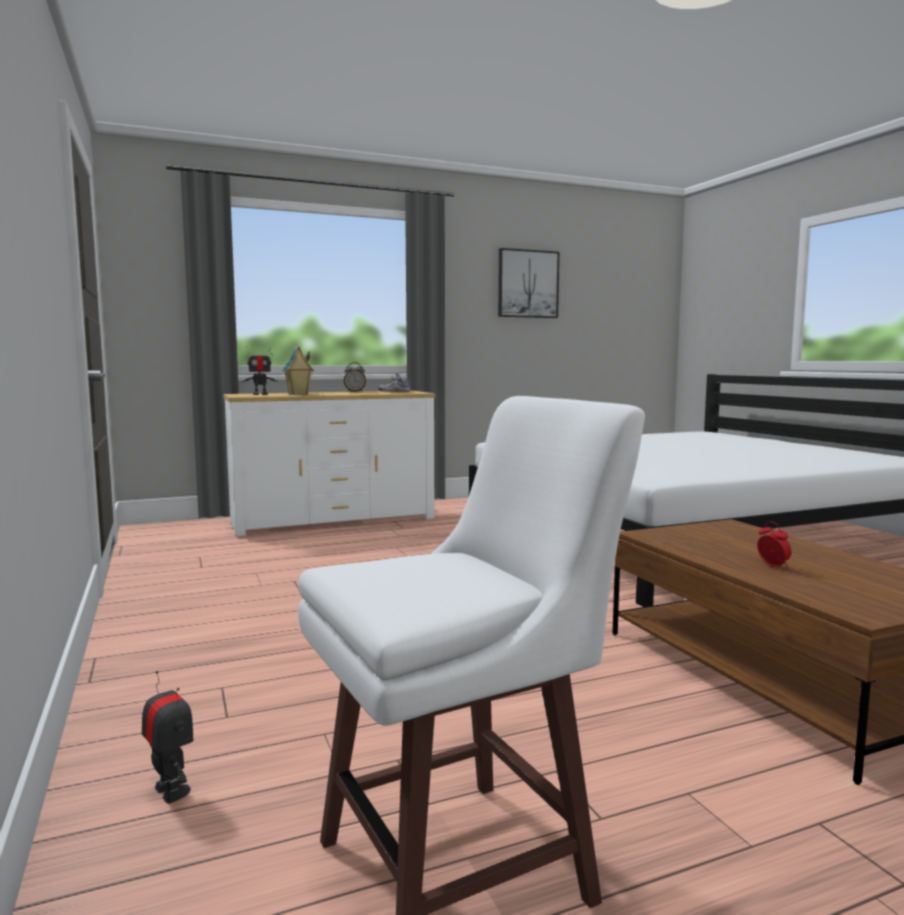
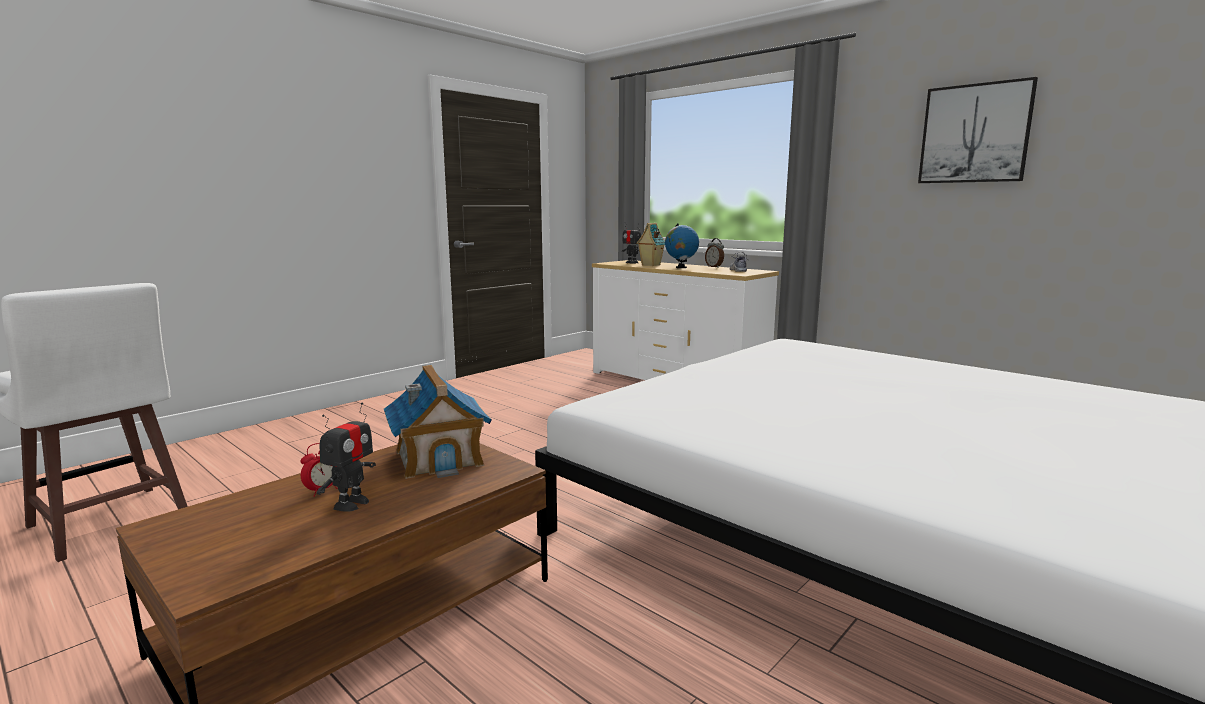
camera: 65 degrees right, 5 degrees up
toy robot [142,671,194,804] -> toy robot moved to [317,402,376,512]
none -> toy house [384,365,492,479]
none -> globe [665,223,699,268]

